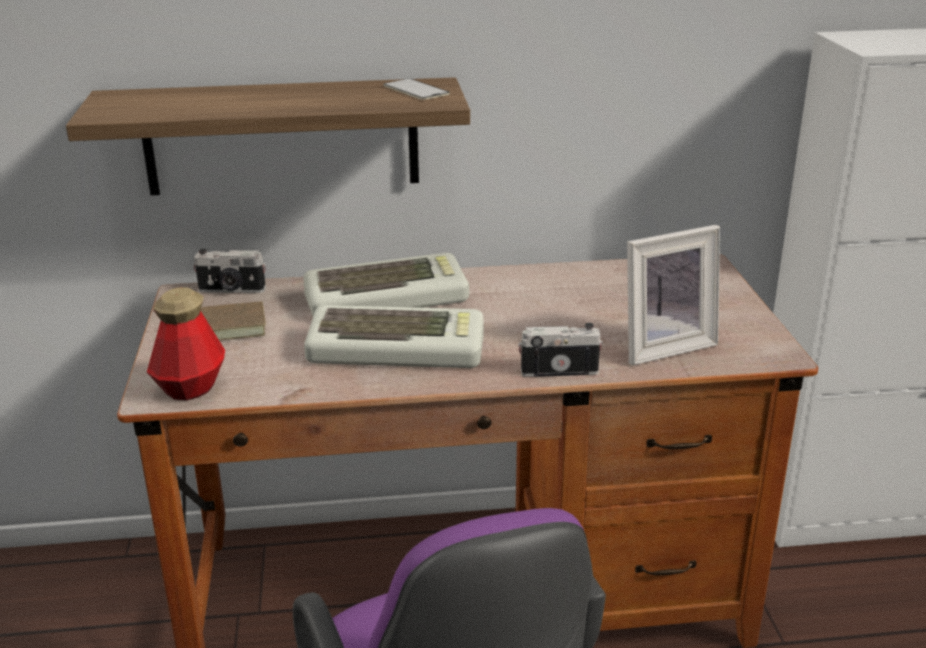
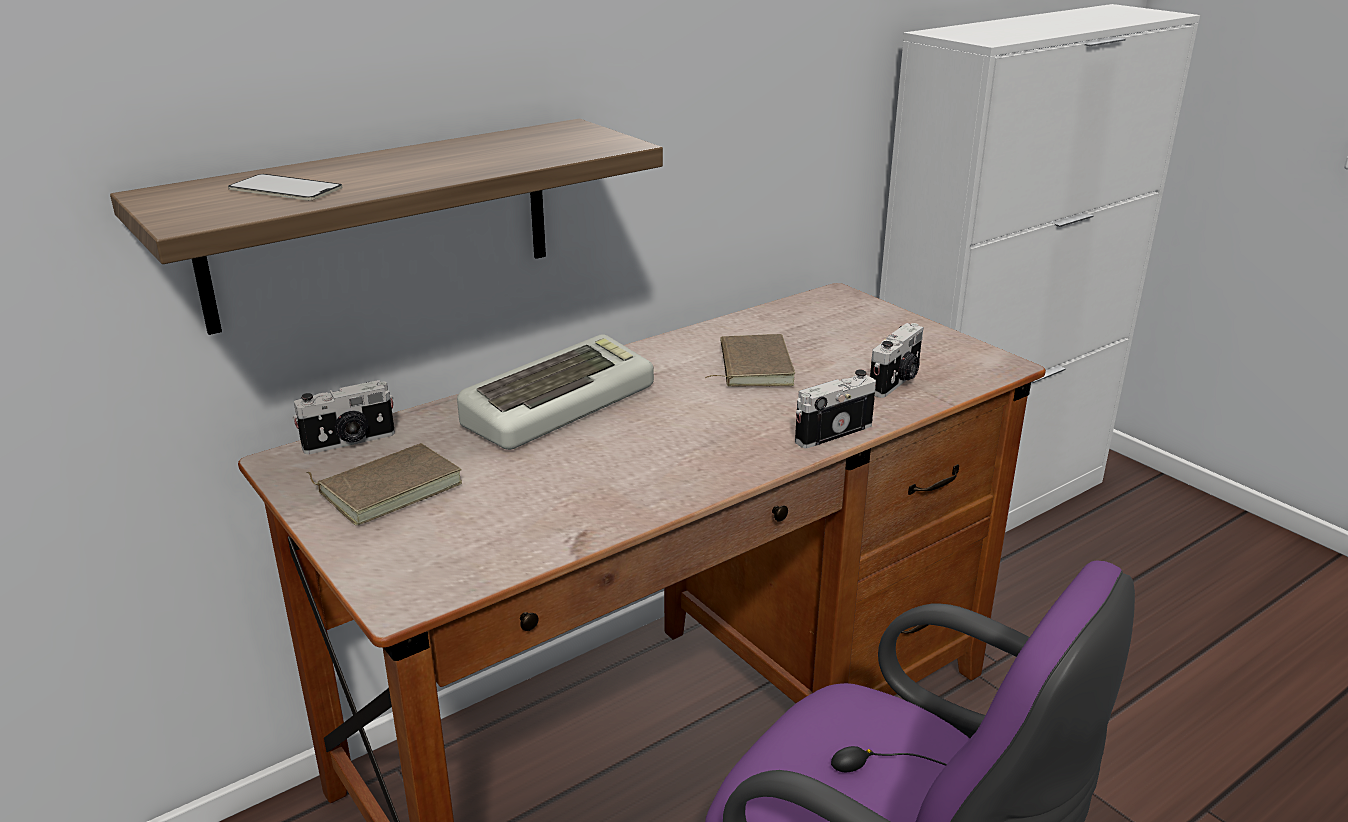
camera: 30 degrees left, 0 degrees up
bottle [147,287,225,401] -> none
keyboard [304,305,484,368] -> none
phone [383,79,450,100] -> phone moved to [228,174,342,201]
picture frame [627,225,720,365] -> camera [870,323,924,398]
none -> brown book [705,334,795,387]

